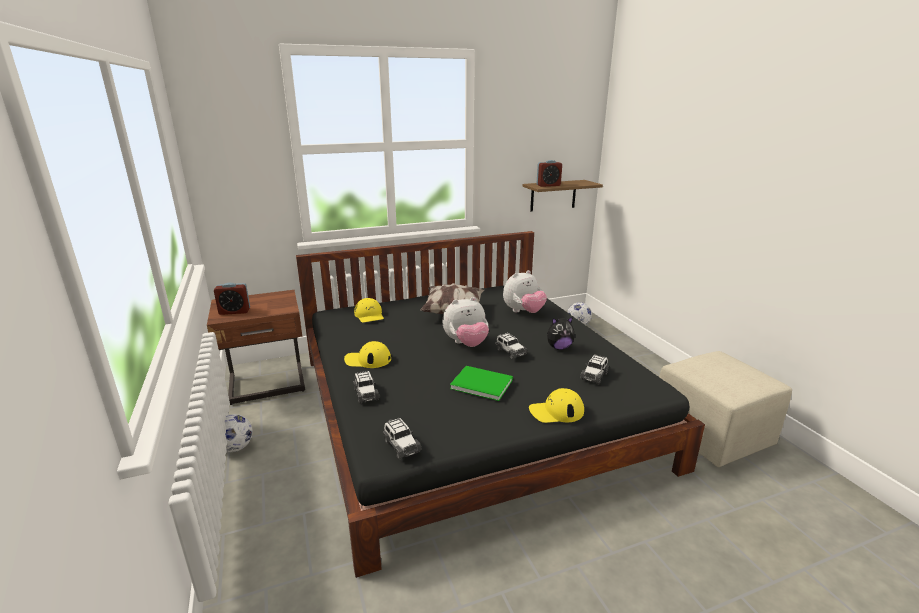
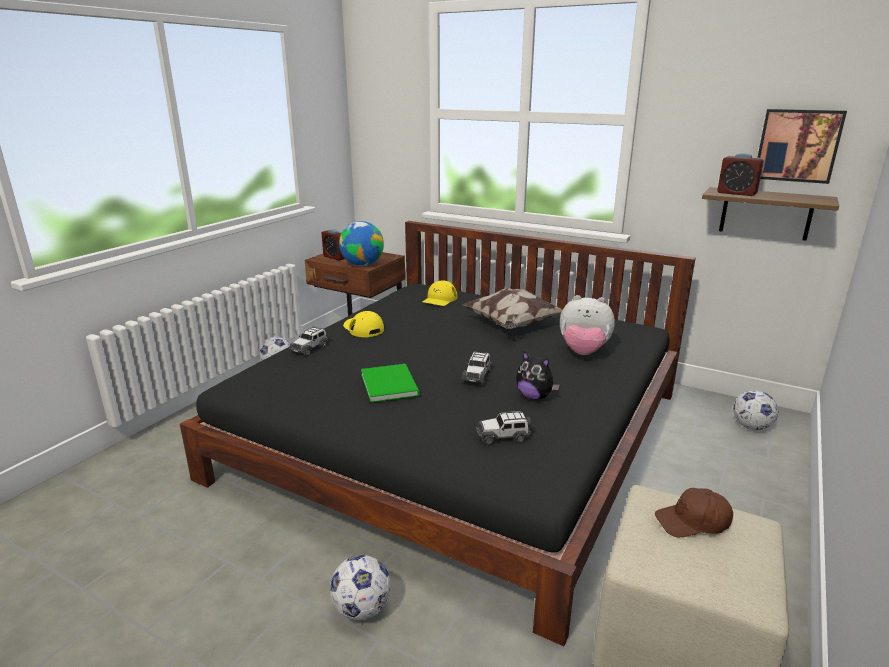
camera: 50 degrees right, 0 degrees up
toy car [383,418,422,459] -> none
plush toy [442,297,489,347] -> none
yellow cap [529,388,584,423] -> none
none -> football [330,555,391,620]
none -> globe [339,221,384,266]
none -> brown cap [655,488,733,537]
none -> picture [757,109,847,184]

